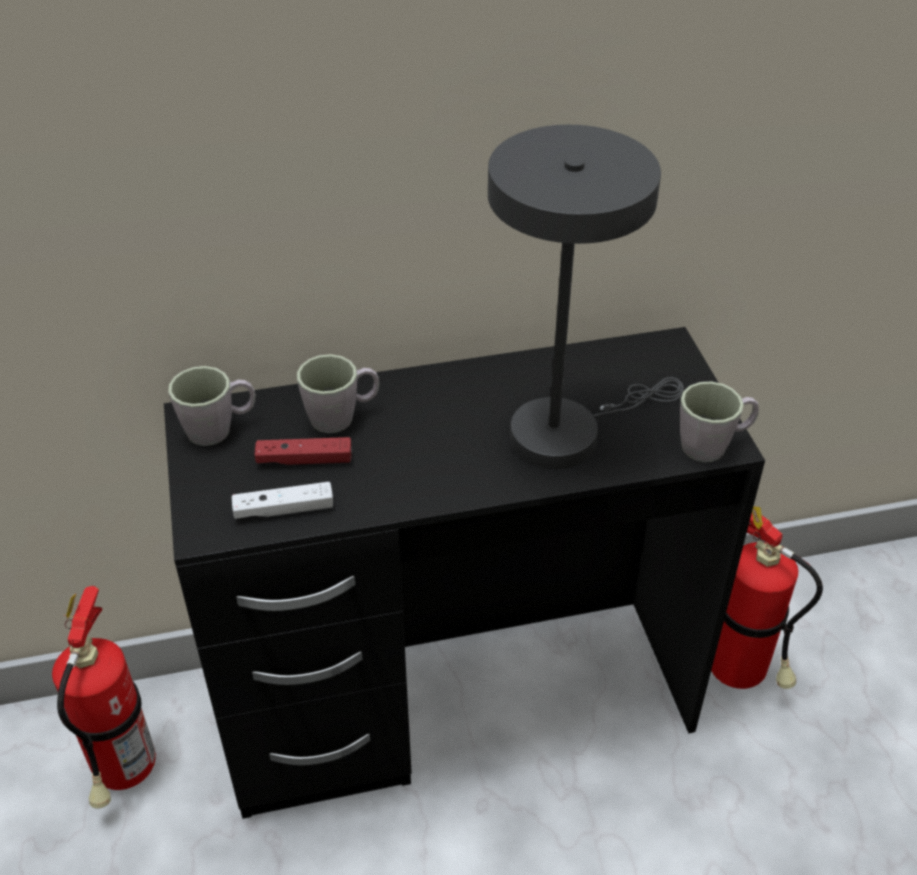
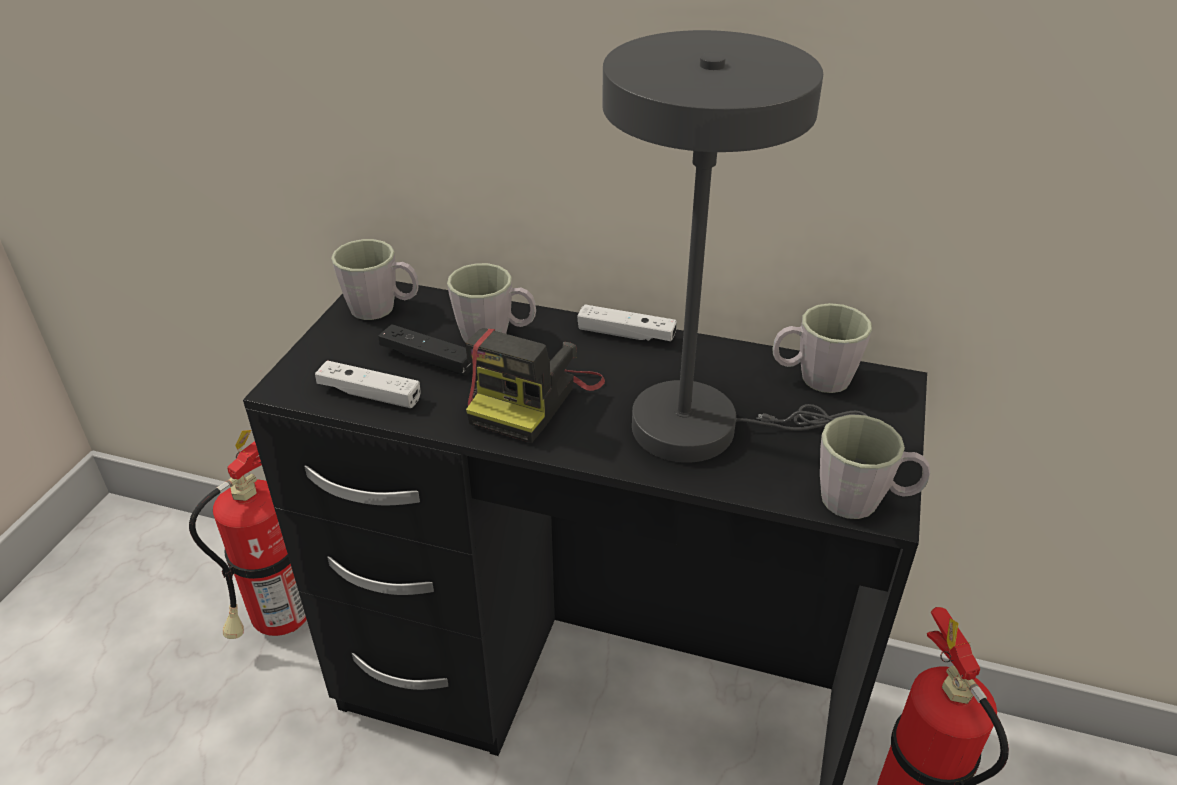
camera: 30 degrees right, 5 degrees down
red game controller [255,437,352,465] -> black game controller [379,324,473,376]
none -> camera [465,328,605,443]
none -> white game controller [577,304,677,341]
none -> grey mug [772,303,872,393]

